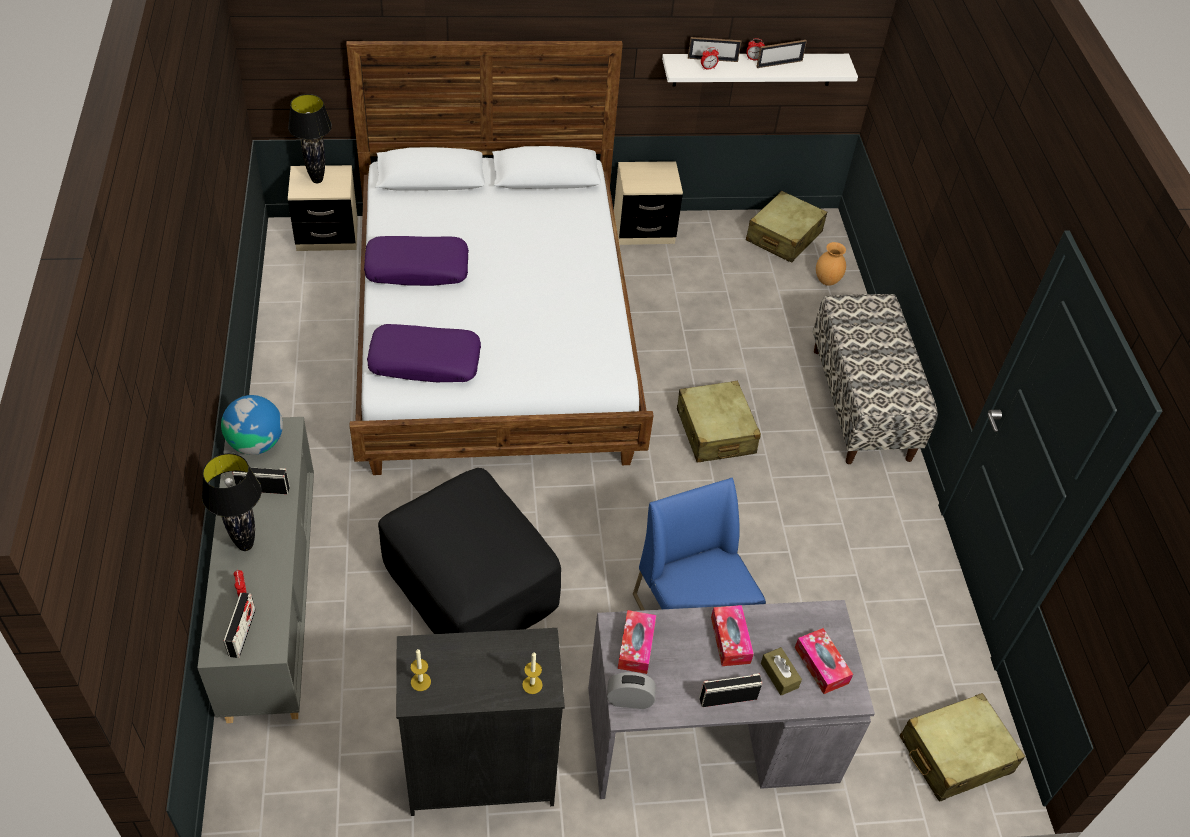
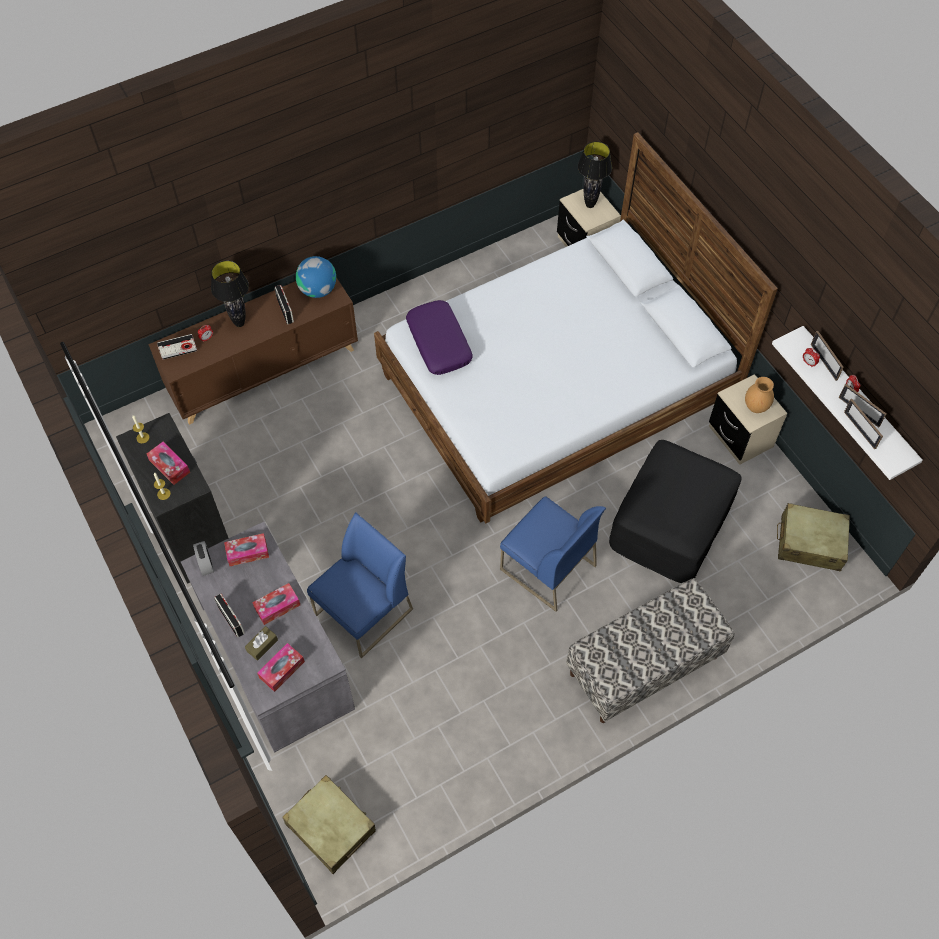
camera: 70 degrees right, 10 degrees up
grey cabinet [197,417,314,723] -> brown cabinet [148,278,358,425]
purple pillow [364,236,469,286] -> none
black ottoman [378,468,561,634] -> black ottoman moved to [609,440,742,583]
beige suitcase [677,381,761,462] -> blue chair [500,496,606,612]
brown vase [816,242,846,286] -> brown vase moved to [745,377,774,413]
none -> tissue box [147,442,190,485]
none -> picture frame [844,399,883,449]

